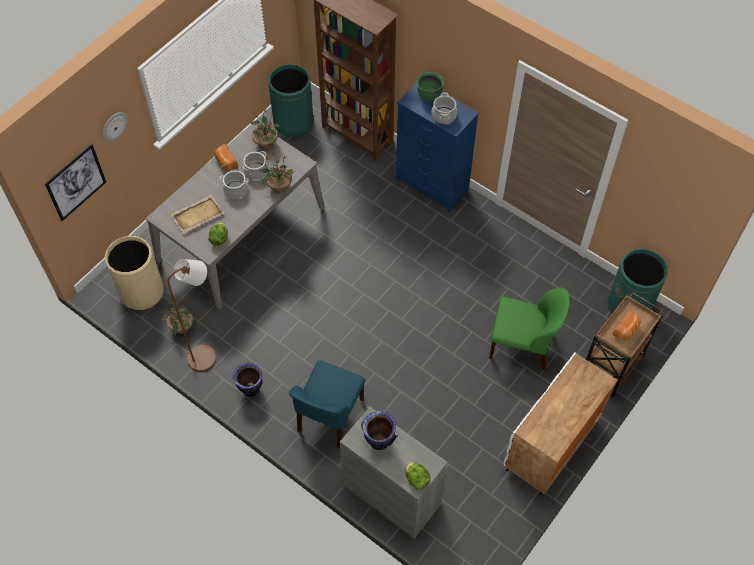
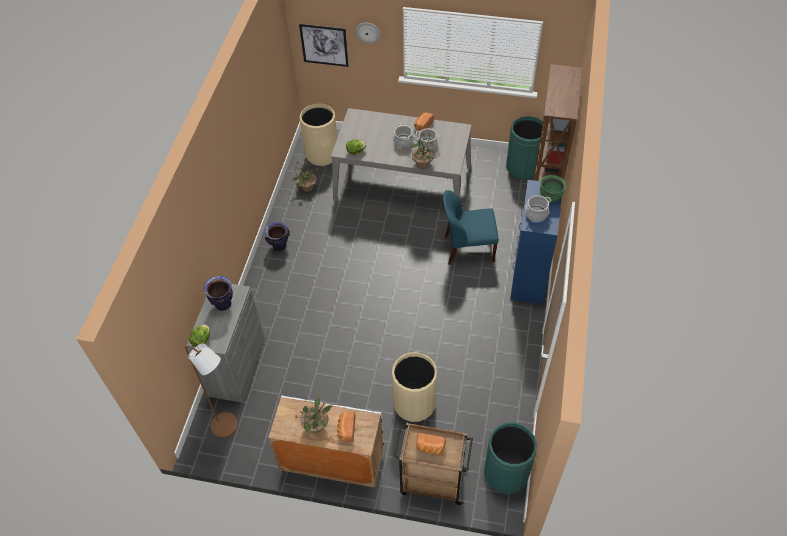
camera: 65 degrees right, 5 degrees down
brown floor lamp [167,259,216,372] -> brown floor lamp moved to [185,343,238,438]
beige tray [170,194,224,234] -> none
potted plant [250,110,280,150] -> potted plant moved to [294,393,333,434]
blue chair [289,360,365,448] -> blue chair moved to [443,190,499,265]
green chair [489,288,570,370] -> beige trash can [392,352,437,422]
none -> bread [337,411,355,442]

